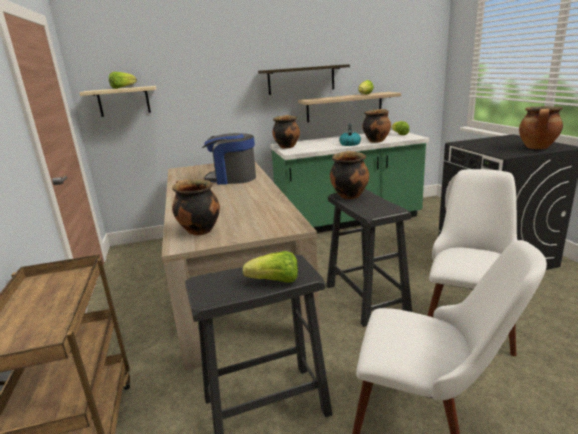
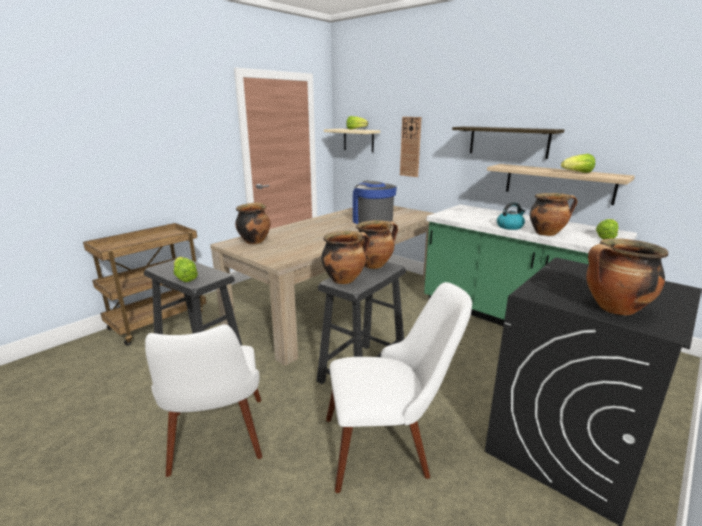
camera: 55 degrees right, 0 degrees up
cooking pot [272,115,300,149] -> cooking pot moved to [321,231,370,284]
none -> wall clock [400,117,422,177]

